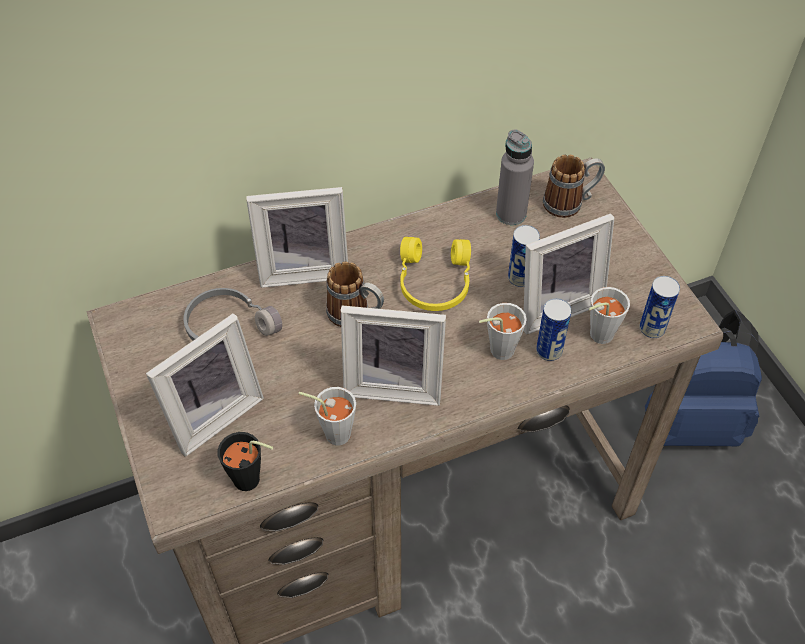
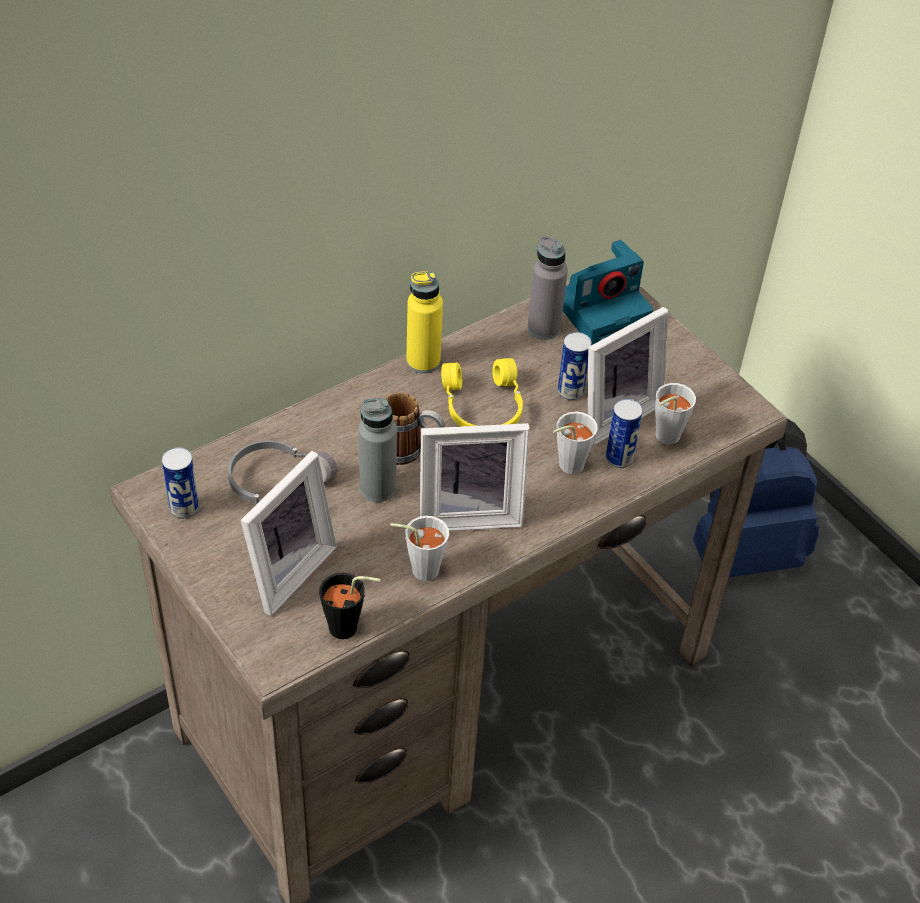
camera: 15 degrees left, 5 degrees down
picture frame [246,187,348,288] -> none
mug [543,155,605,218] -> camera [563,240,653,345]
can [640,276,680,338] -> can moved to [162,447,199,519]
none -> grey bottle [359,398,397,502]
none -> yellow bottle [406,271,443,374]

